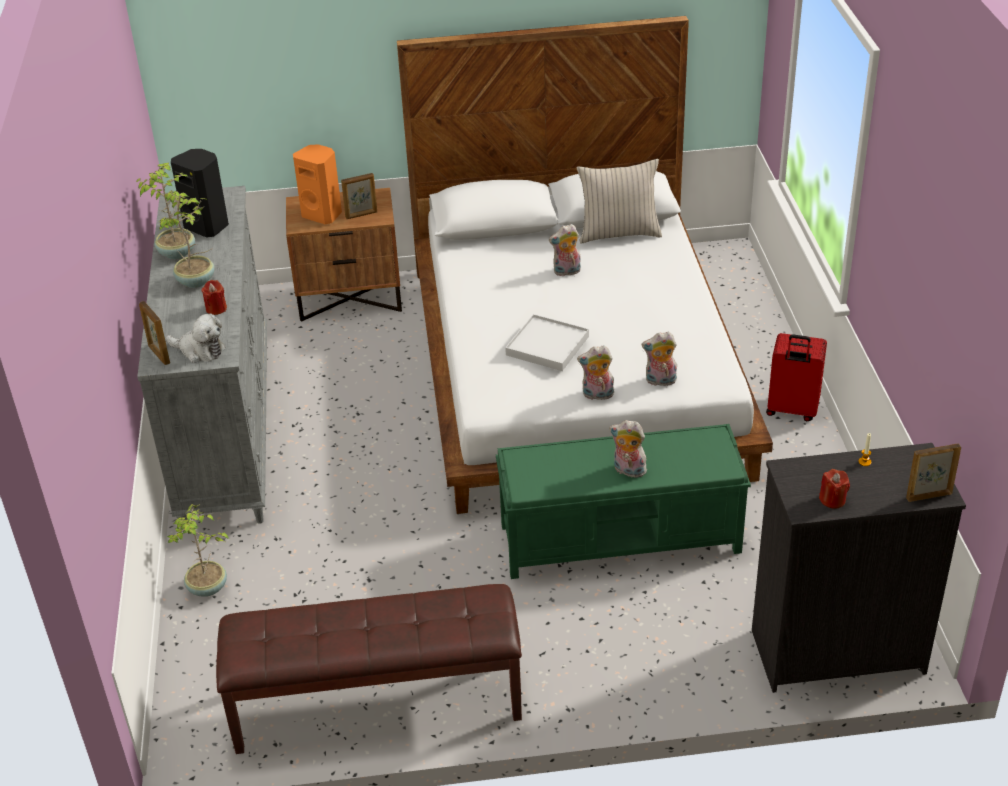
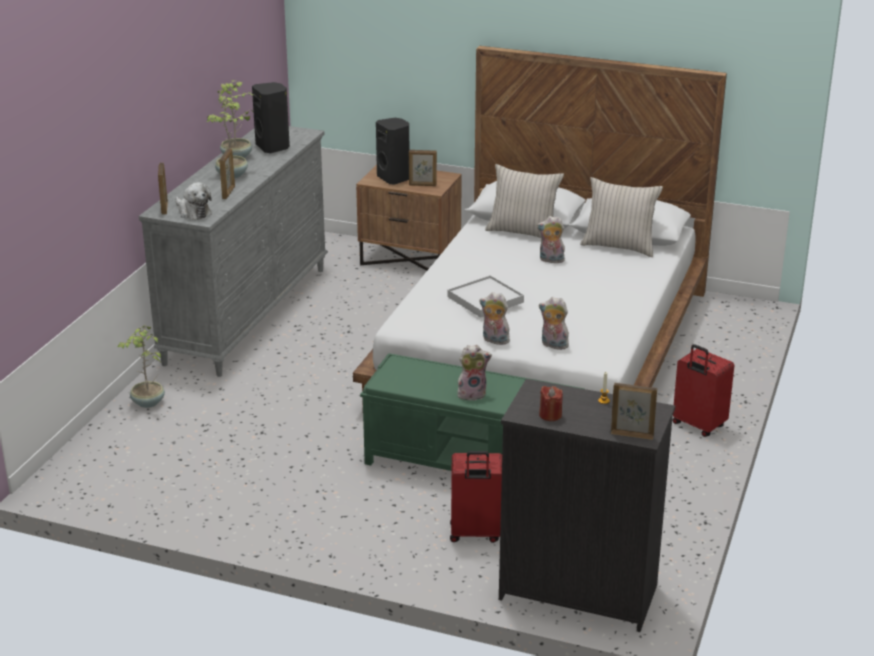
camera: 25 degrees right, 10 degrees down
red candle [201,280,227,315] -> picture frame [219,148,235,199]
brown bench [216,584,522,754] -> none
orange speaker [293,144,342,224] -> black speaker [376,118,409,185]
plush toy [609,420,647,478] -> plush toy turned 120 degrees clockwise [457,345,492,401]
none -> red suitcase [450,451,502,543]
none -> beige pillow [485,164,564,238]

